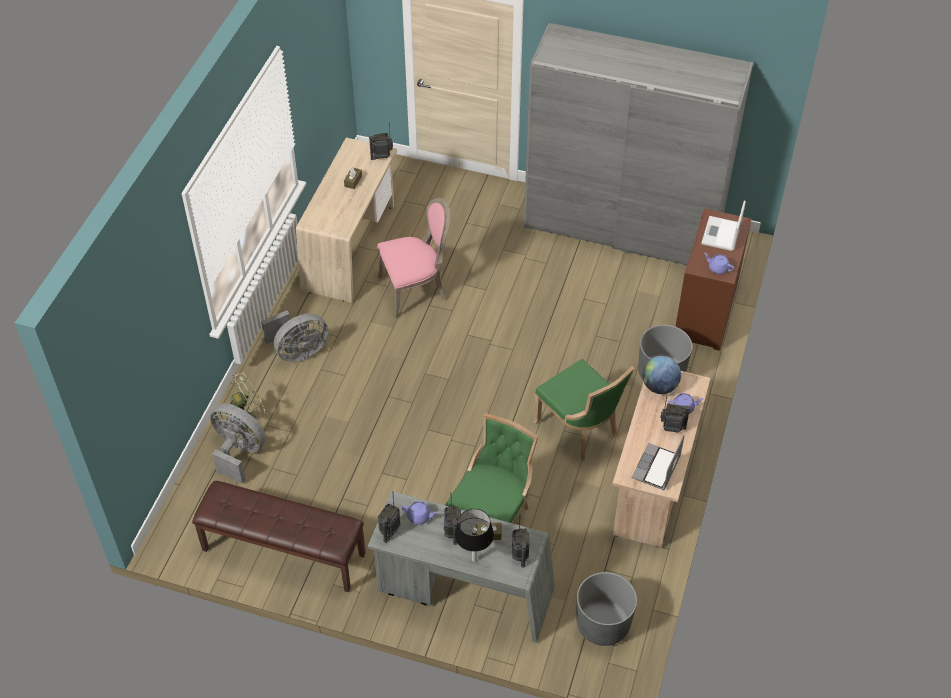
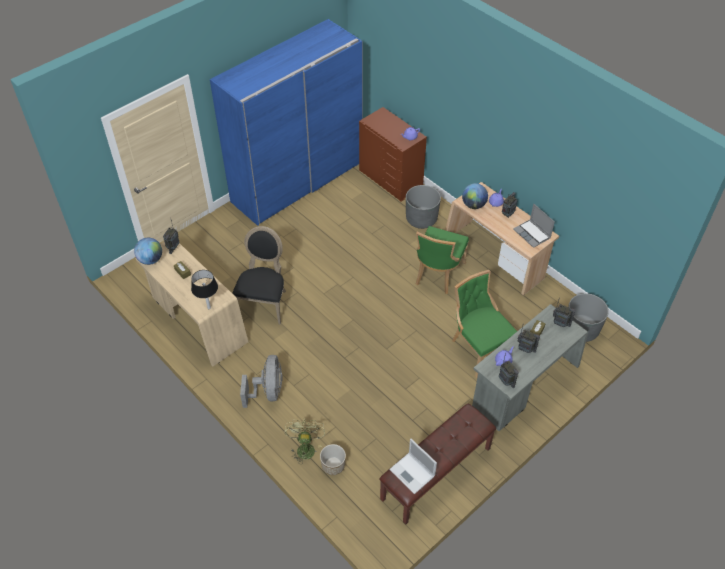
camera: 60 degrees left, 0 degrees up
grey fan [210,403,266,484] -> planter [320,444,346,475]
pink chair [377,198,450,318] -> black chair [232,226,286,325]
black table lamp [455,509,494,562] -> black table lamp moved to [191,270,218,309]
grey wardrobe [524,23,753,265] -> blue wardrobe [210,19,363,226]
green chair [533,359,634,461] -> green chair turned 120 degrees clockwise [416,226,469,294]
laptop [701,200,746,251] -> laptop moved to [389,439,437,494]
none -> globe [134,237,162,265]

